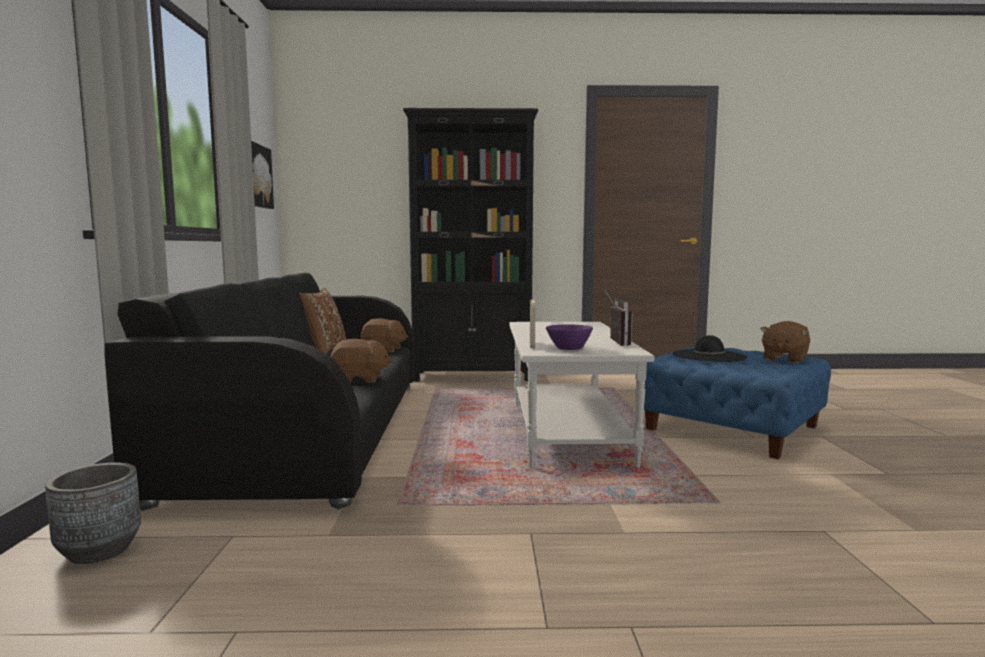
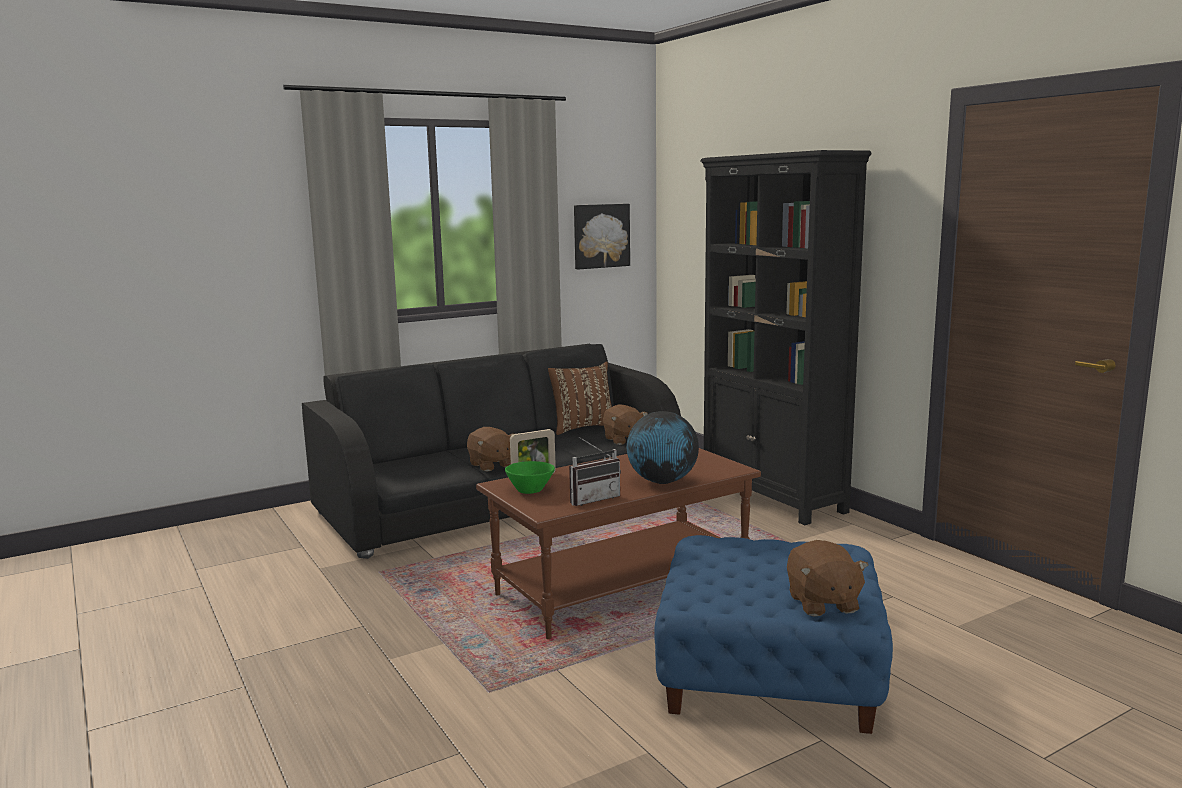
camera: 60 degrees right, 5 degrees up
grey planter [45,463,141,564] -> none
white coffee table [509,322,654,469] -> brown coffee table [476,448,761,639]
purple bowl [546,325,593,350] -> green bowl [505,461,555,494]
black hat [673,335,747,362] -> none
brown plush toy [760,321,810,363] -> brown plush toy turned 105 degrees counterclockwise [787,540,869,616]
none -> globe [626,411,699,484]

